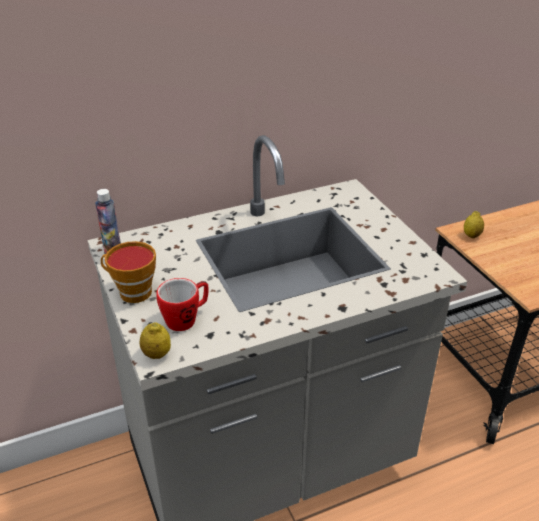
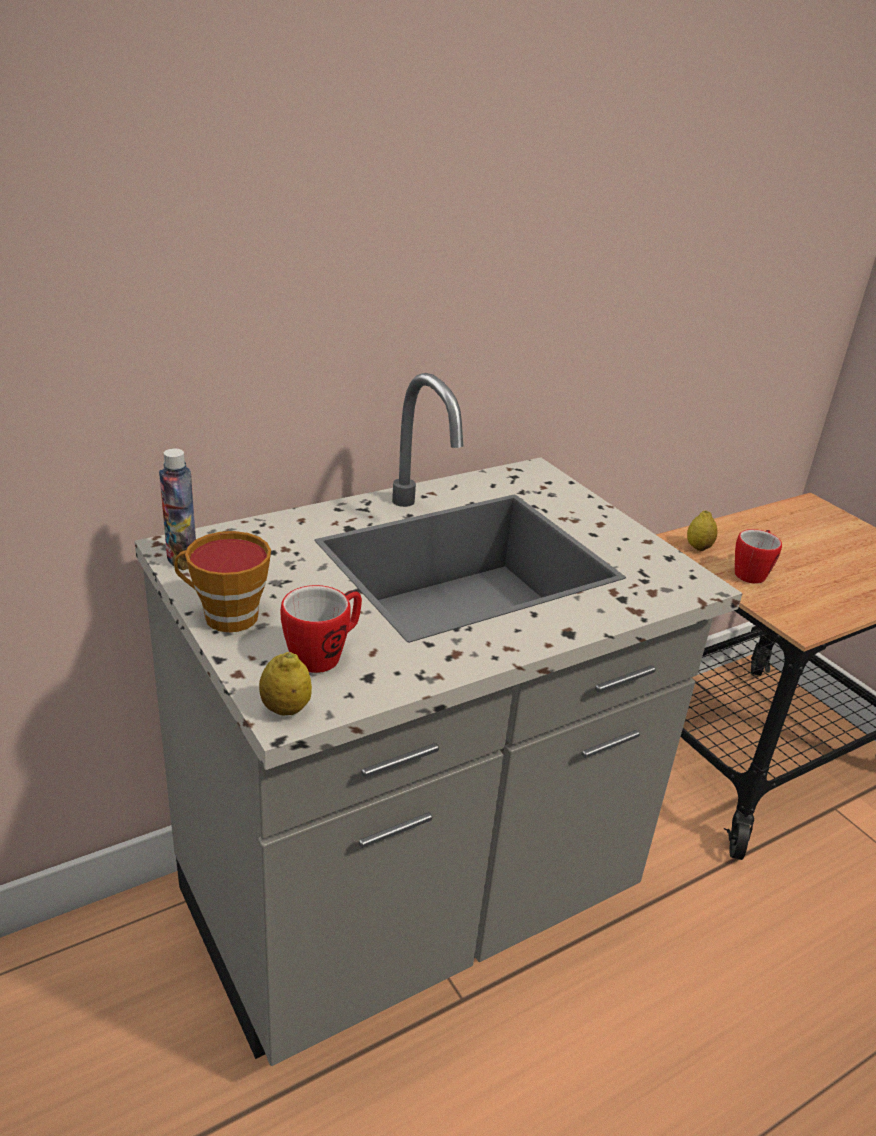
camera: 10 degrees left, 5 degrees down
none -> mug [735,529,782,584]

